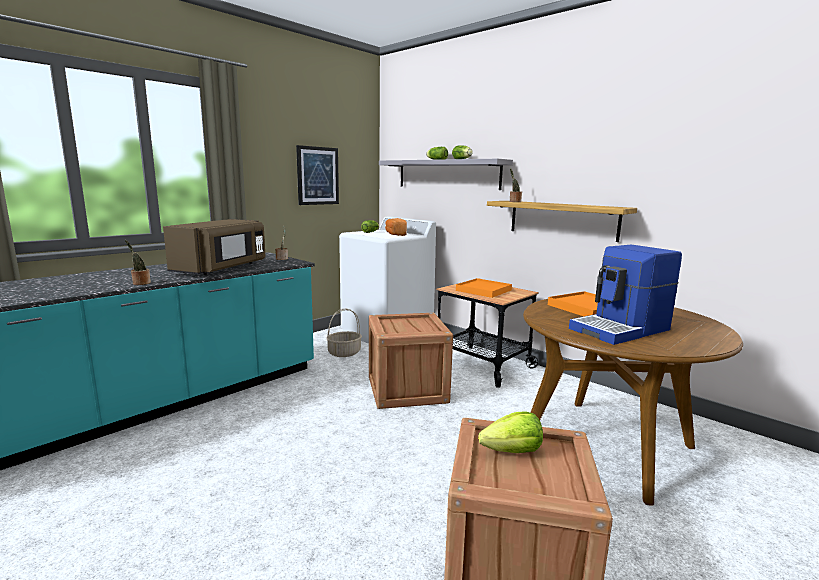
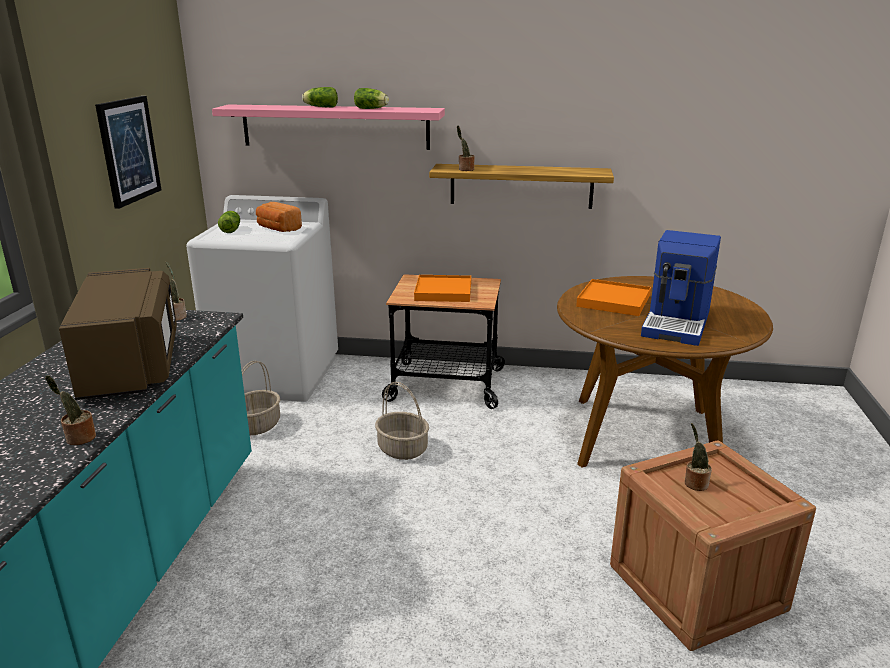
camera: 35 degrees left, 10 degrees up
crate [369,313,453,409] -> basket [375,382,429,460]
grey shelf [379,159,513,190] -> pink shelf [212,104,445,150]
lettuce [478,411,543,453] -> potted plant [685,423,712,491]

